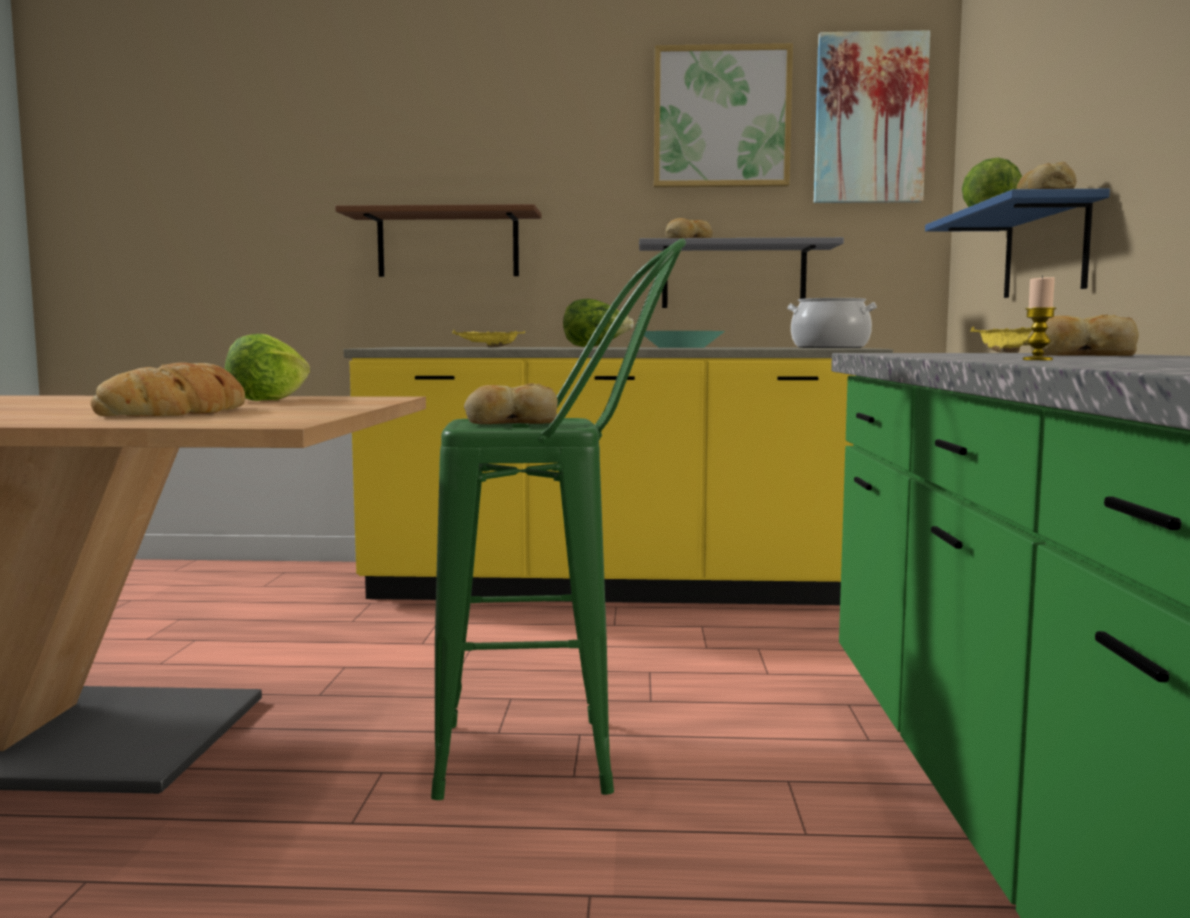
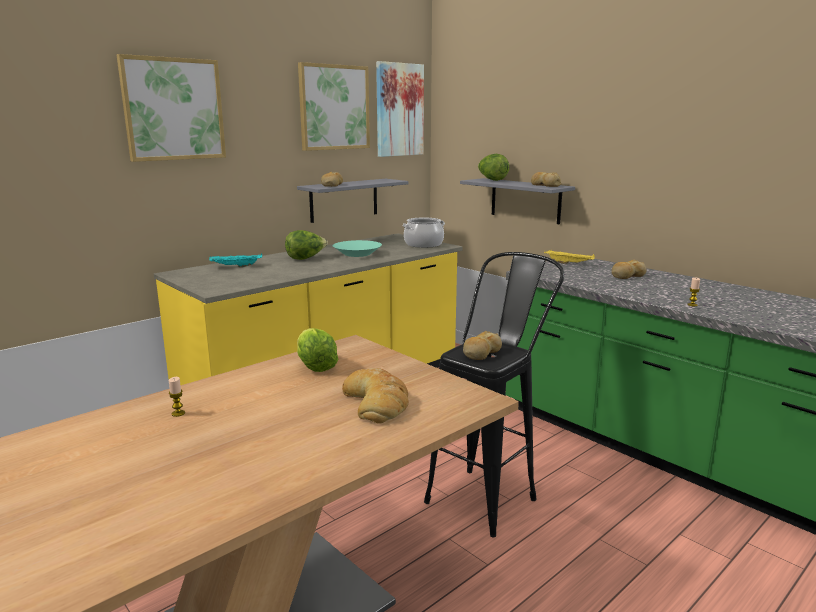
camera: 45 degrees left, 10 degrees up
brown shelf [335,204,542,277] -> none
green stool [431,238,686,800] -> black stool [424,252,564,537]
yellow tray [452,330,525,347] -> turquoise tray [209,254,262,267]
blue shelf [925,189,1110,298] -> grey shelf [460,178,575,224]
none -> picture [117,54,226,162]
none -> candle [169,377,185,417]

